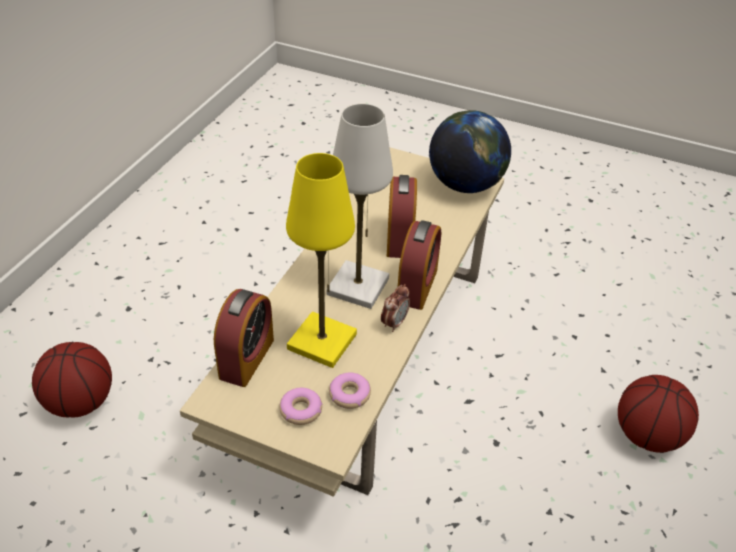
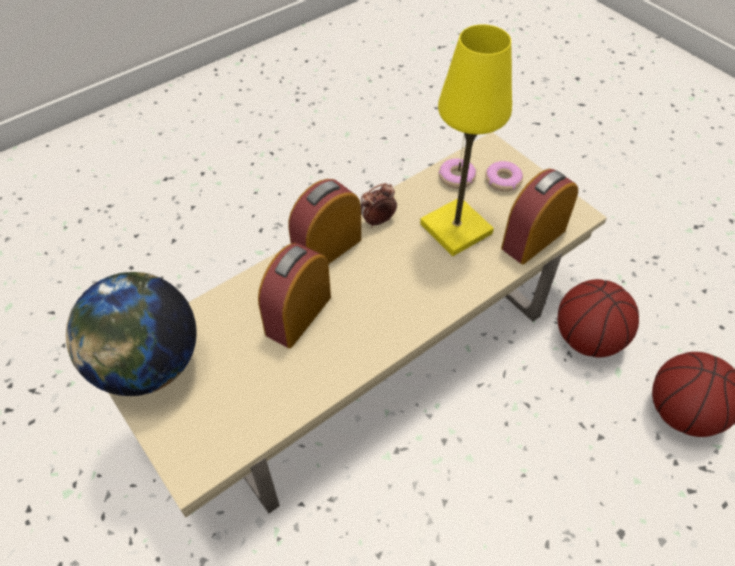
camera: 150 degrees left, 10 degrees up
white table lamp [326,104,393,309] -> none
basketball [618,375,699,453] -> basketball moved to [558,279,639,357]

